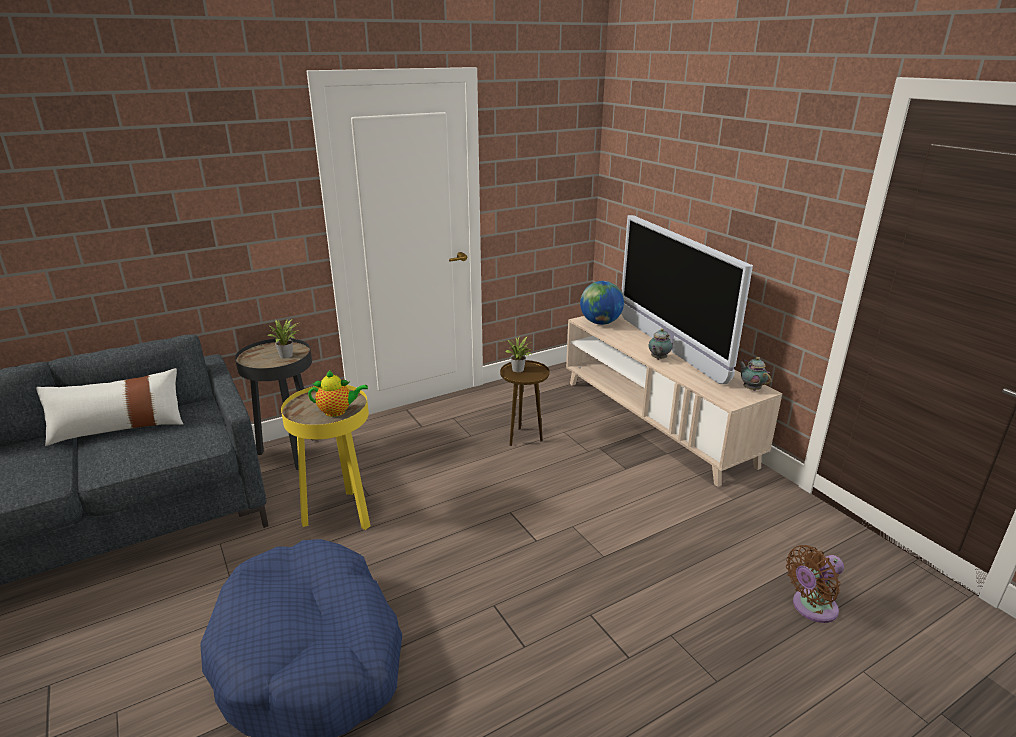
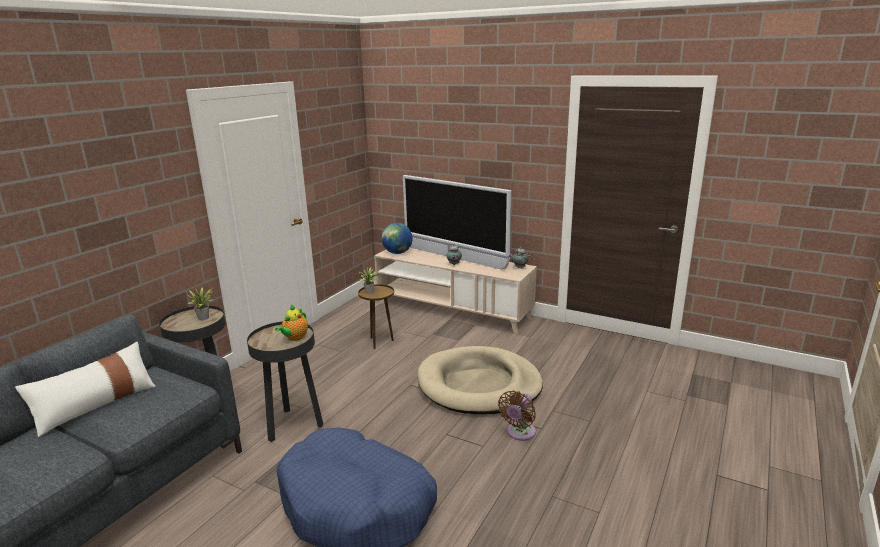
camera: 30 degrees left, 5 degrees down
yellow side table [281,385,370,530] -> black side table [247,321,323,442]
teapot [308,370,368,417] -> teapot turned 150 degrees clockwise [275,305,308,341]
brown fan [786,545,844,623] -> brown fan moved to [498,390,536,441]
none -> beige dog bed [417,346,543,414]

